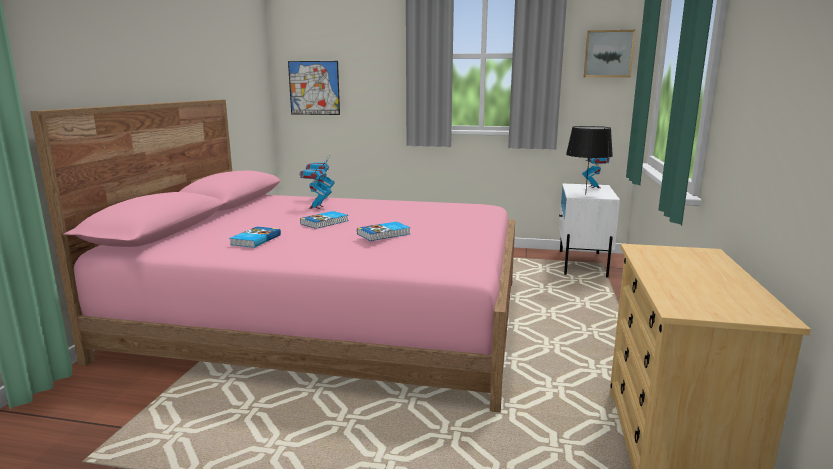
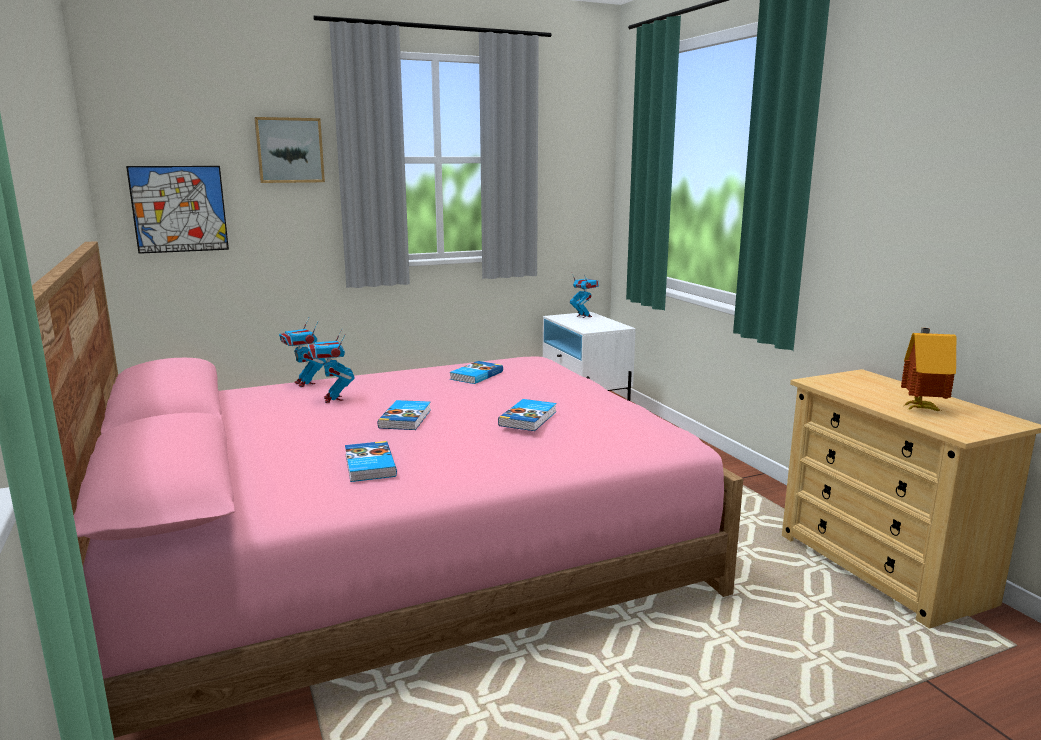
camera: 35 degrees left, 0 degrees up
black table lamp [566,126,613,195] -> none
picture [584,30,636,77] -> picture moved to [254,117,325,183]
none -> book [450,361,503,384]
none -> toy house [901,328,956,411]

